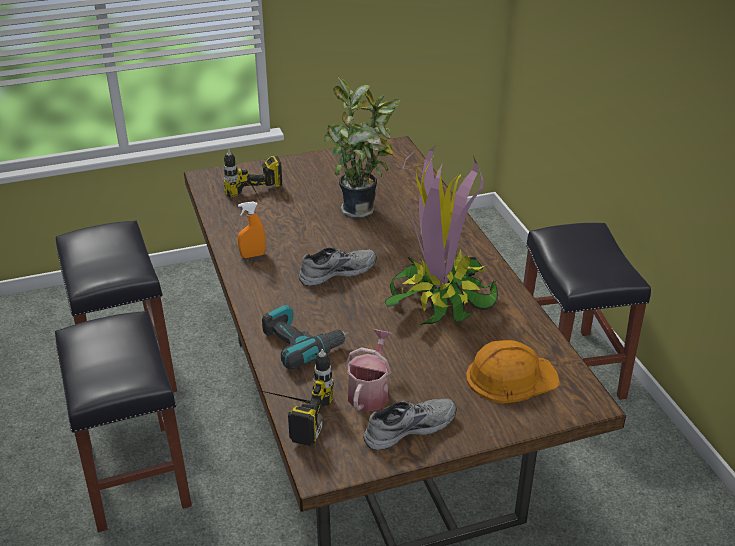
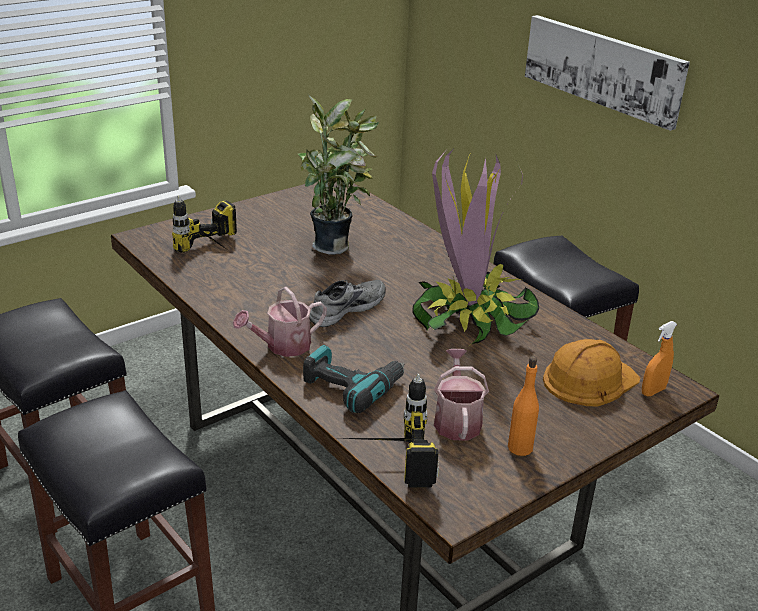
camera: 20 degrees left, 5 degrees down
orange spray bottle [238,201,266,258] -> orange spray bottle moved to [642,321,677,396]
grey shoe [363,399,457,450] -> orange bottle [508,356,539,456]
none -> watering can [233,287,327,357]
none -> picture [525,15,690,131]

